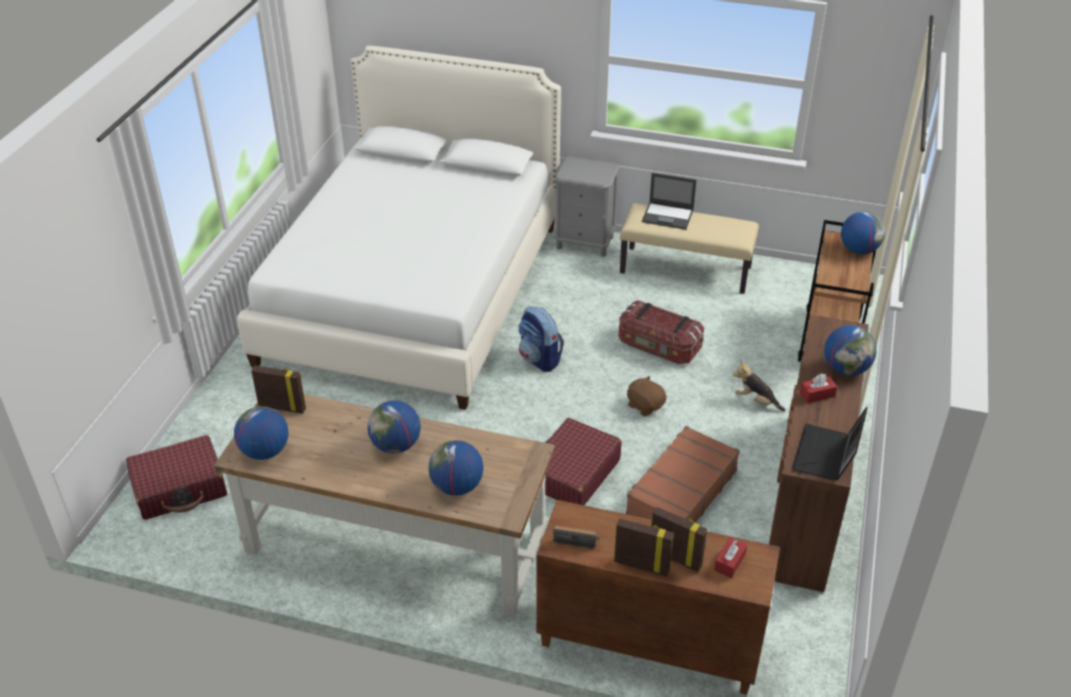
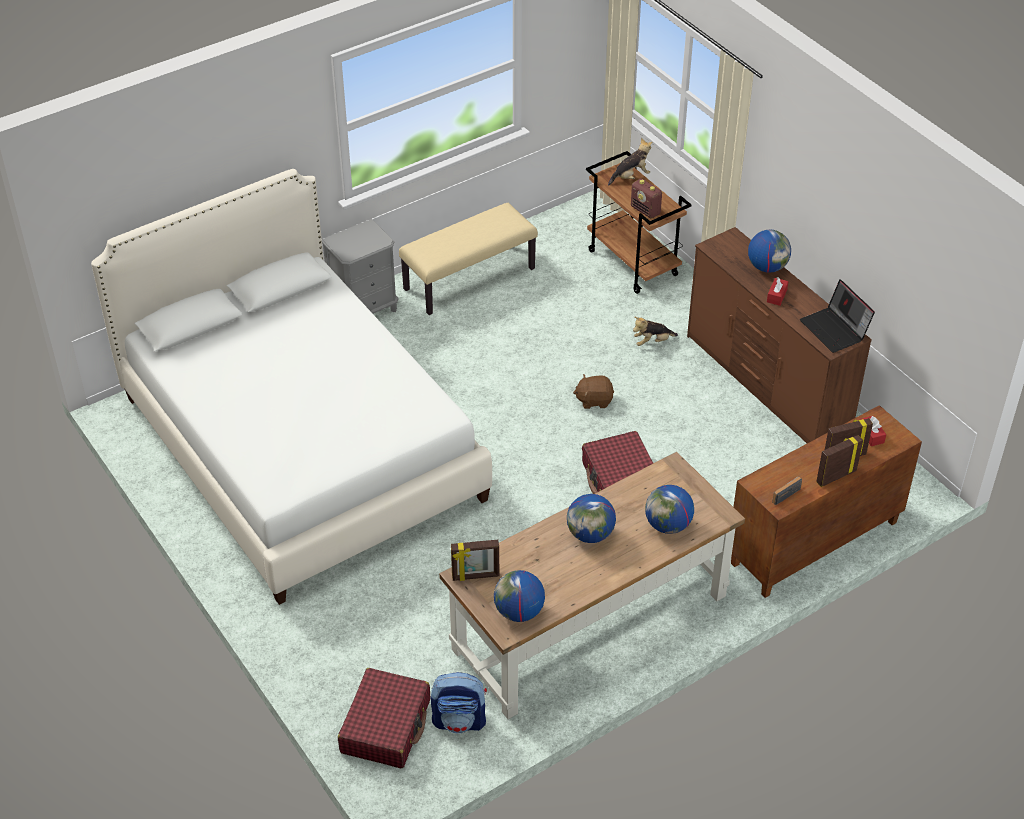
camera: 50 degrees left, 5 degrees up
picture frame [251,366,306,414] -> picture frame turned 150 degrees counterclockwise [451,540,499,581]
backpack [518,306,564,372] -> backpack moved to [431,672,487,733]
storage box [619,300,704,364] -> none
brown suitcase [626,426,740,523] -> none
laptop [642,173,696,230] -> none
globe [841,211,885,254] -> plush toy [608,138,652,186]
none -> radio [631,179,663,219]

